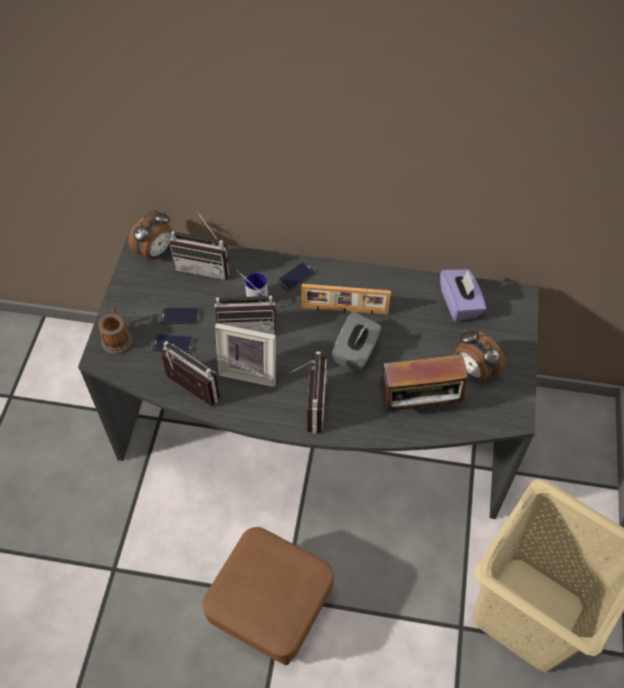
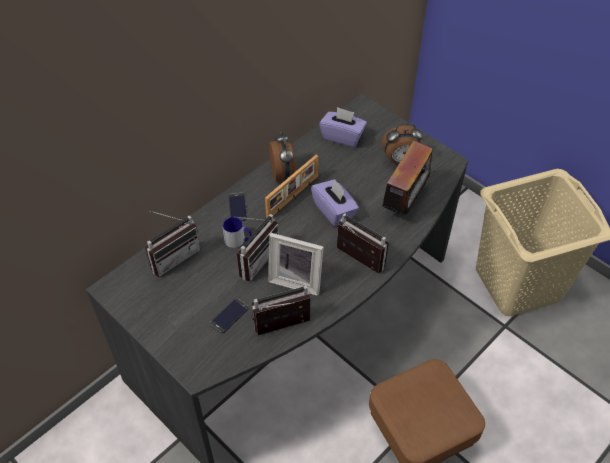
camera: 55 degrees left, 5 degrees down
mug [98,307,133,354] -> none
alarm clock [128,210,173,261] -> alarm clock moved to [269,132,296,181]
phone [159,307,201,324] -> none
picture frame [215,323,276,387] -> picture frame turned 60 degrees clockwise [269,233,324,296]
grey tissue box [332,312,381,372] -> purple tissue box [311,180,359,227]

